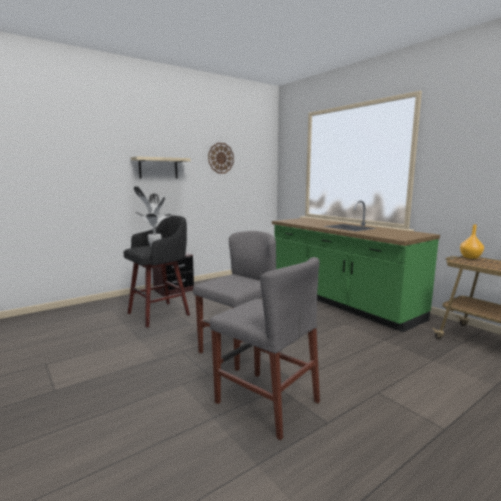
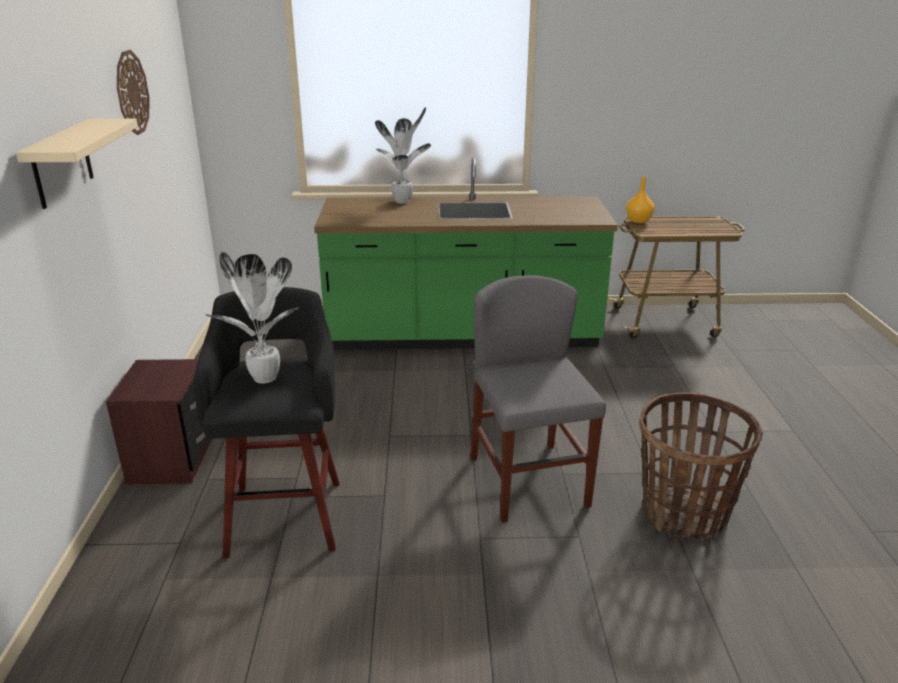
camera: 55 degrees left, 15 degrees up
grey chair [210,257,320,440] -> basket [639,393,763,540]
none -> potted plant [375,107,431,204]

